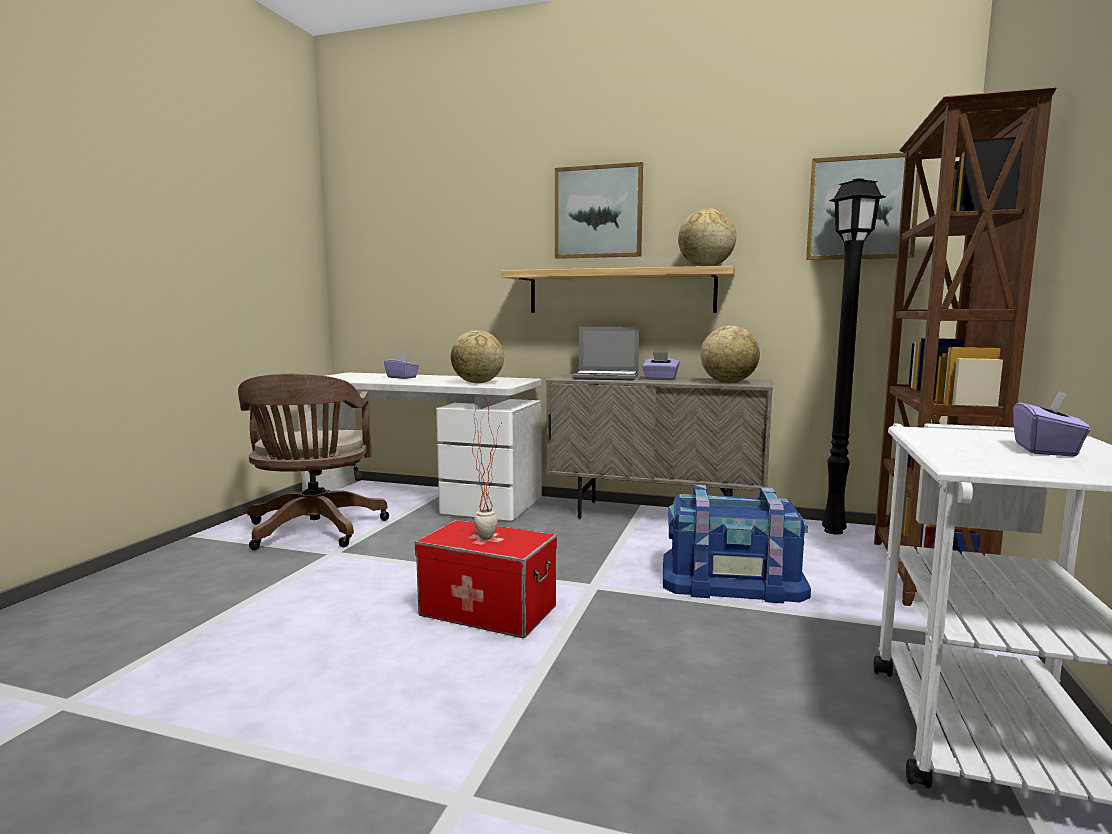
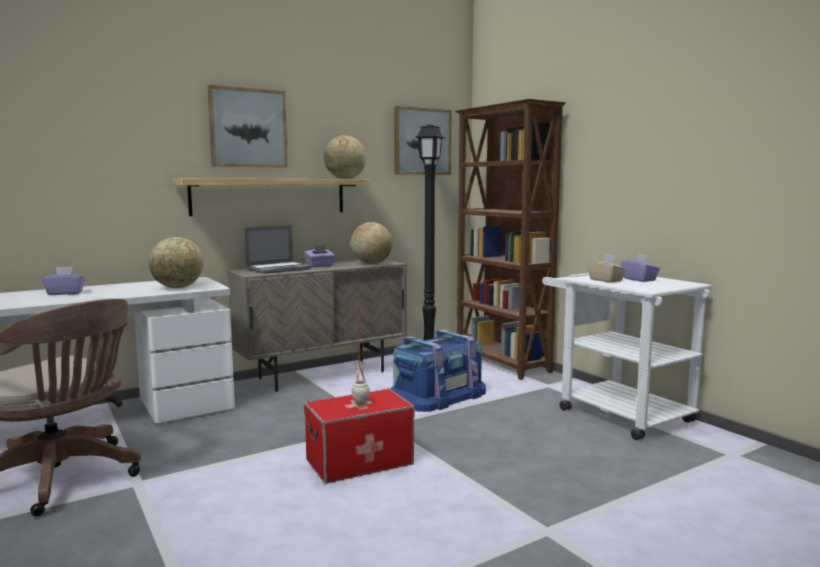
camera: 50 degrees left, 0 degrees up
none -> beige tissue box [587,254,626,283]

